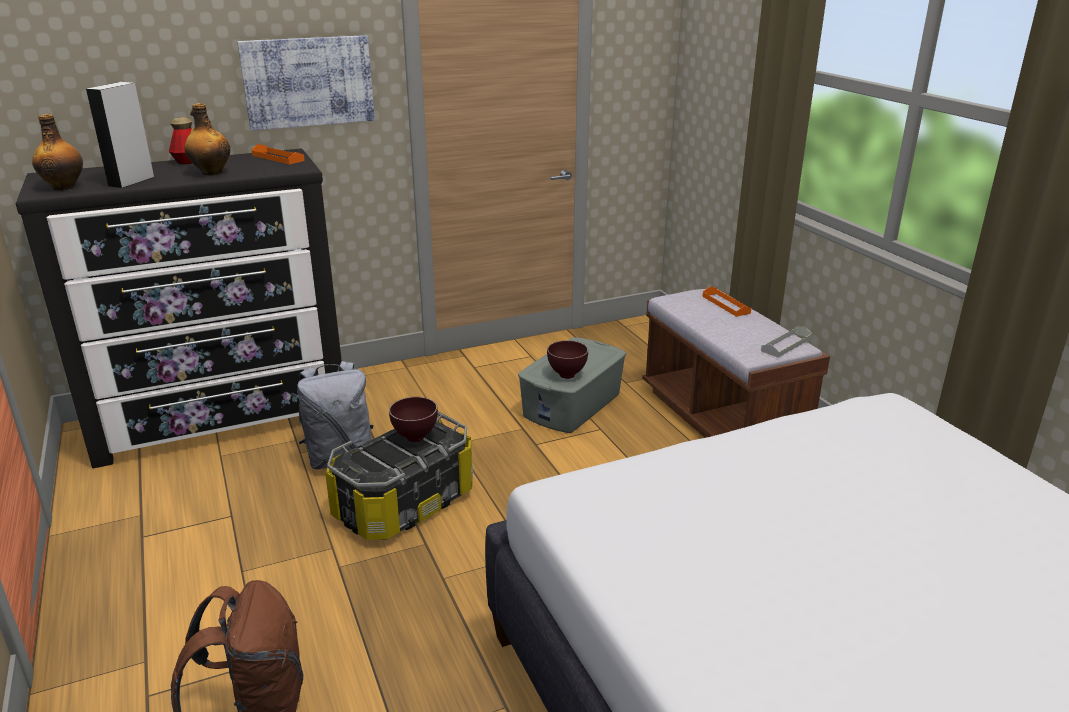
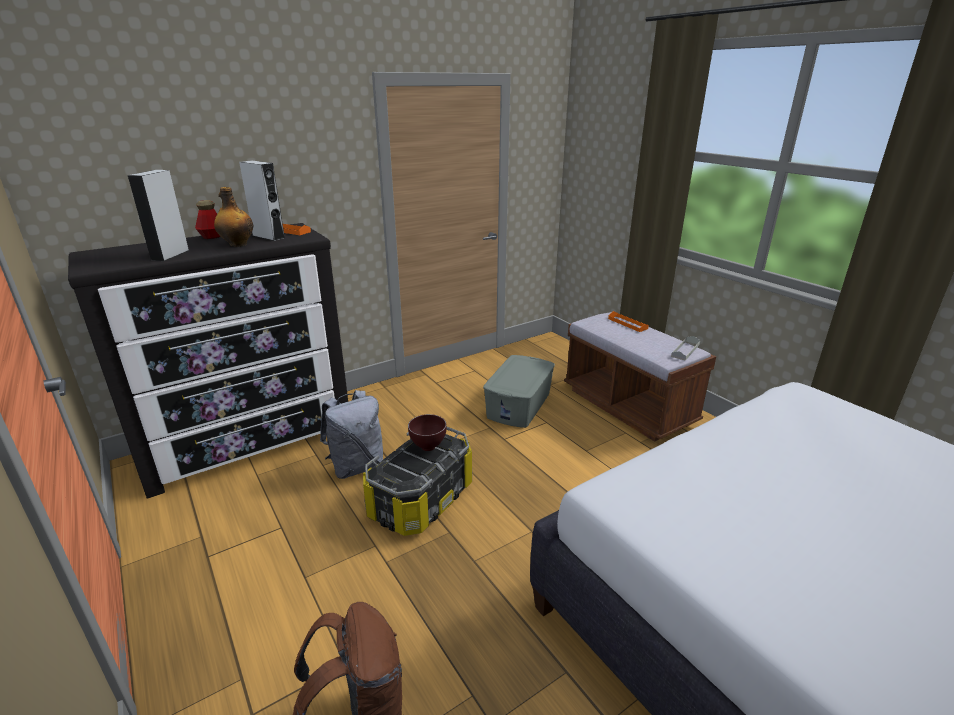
camera: 10 degrees left, 0 degrees up
bottle [32,114,83,191] -> none
picture [237,35,375,131] -> none
brown bowl [547,340,588,379] -> none
none -> grey speaker [239,160,285,241]

